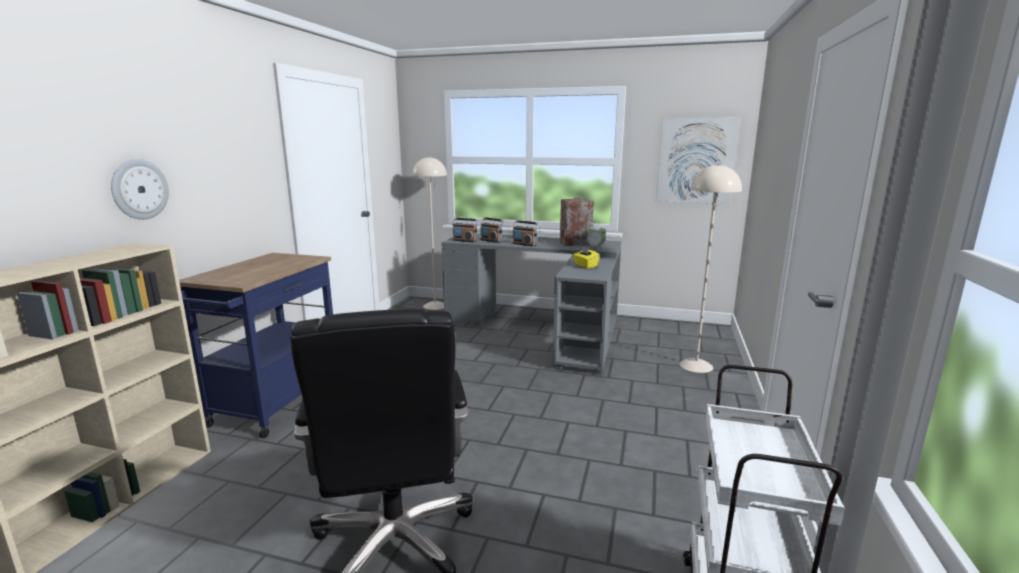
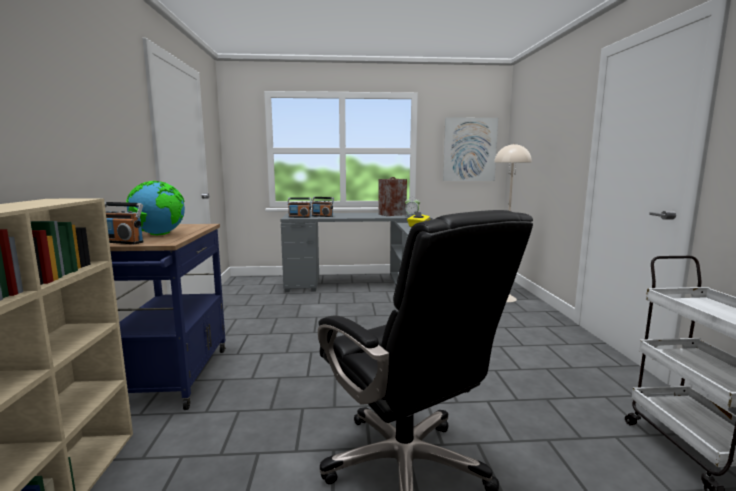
camera: 20 degrees left, 5 degrees down
wall clock [111,159,169,220] -> none
beige floor lamp [412,156,447,310] -> none
radio [512,220,539,247] -> radio moved to [104,202,143,244]
none -> globe [126,181,185,235]

